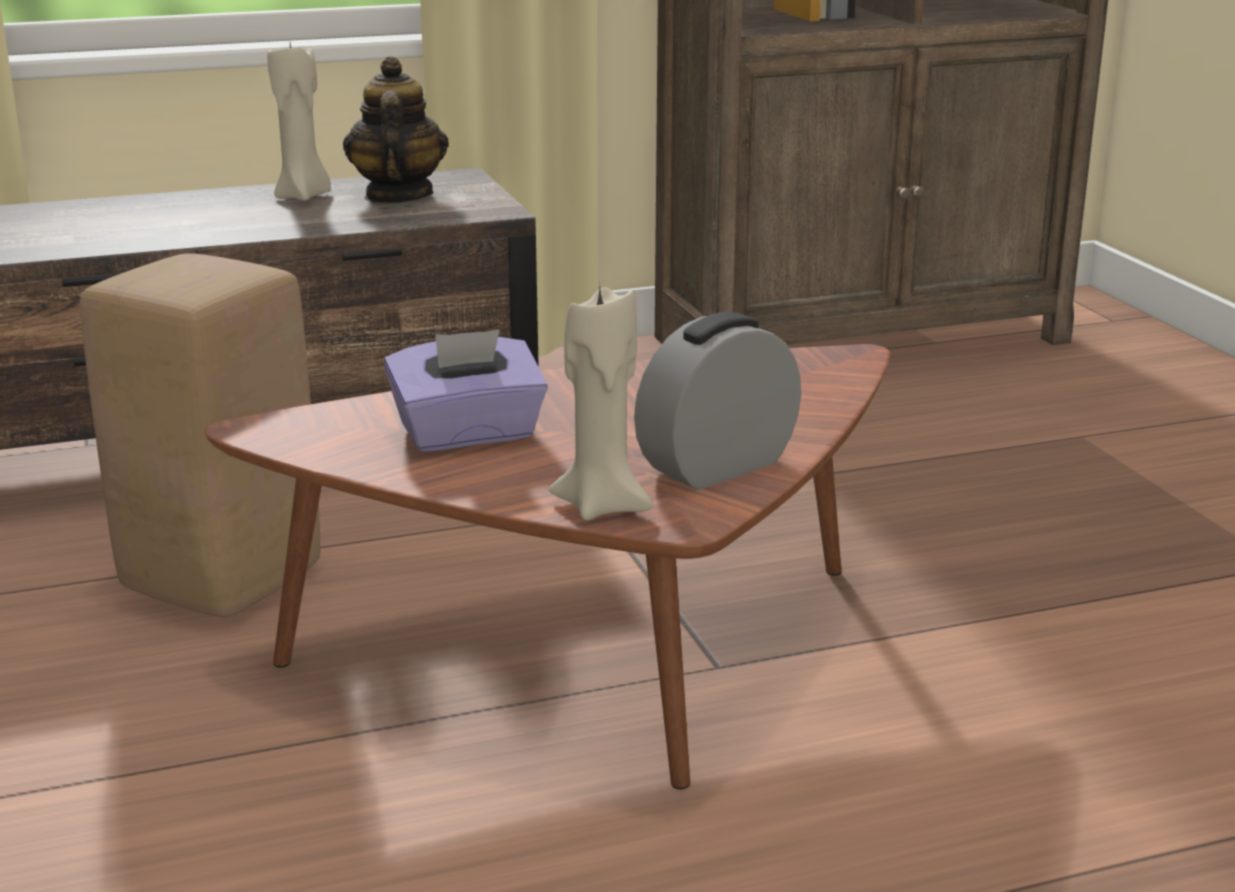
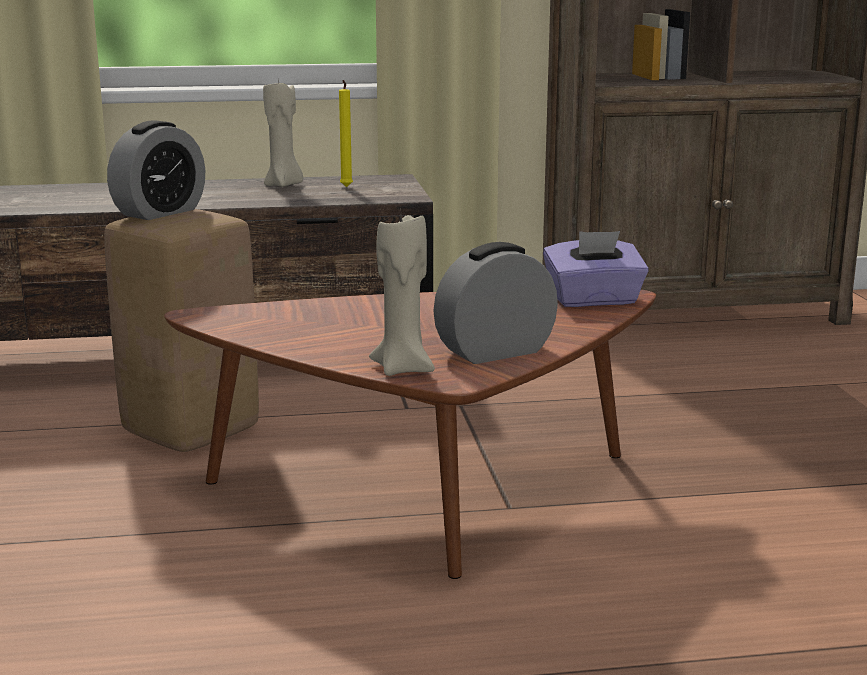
camera: 10 degrees right, 5 degrees down
teapot [343,56,449,203] -> yellow candle [339,80,353,187]
purple tissue box [384,329,548,452] -> purple tissue box moved to [543,231,649,307]
none -> alarm clock [107,120,205,220]

